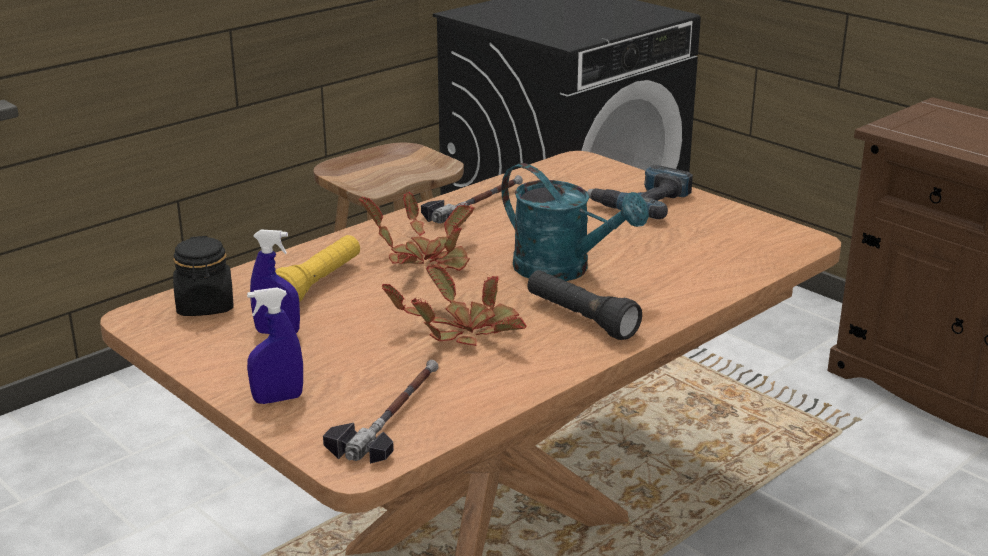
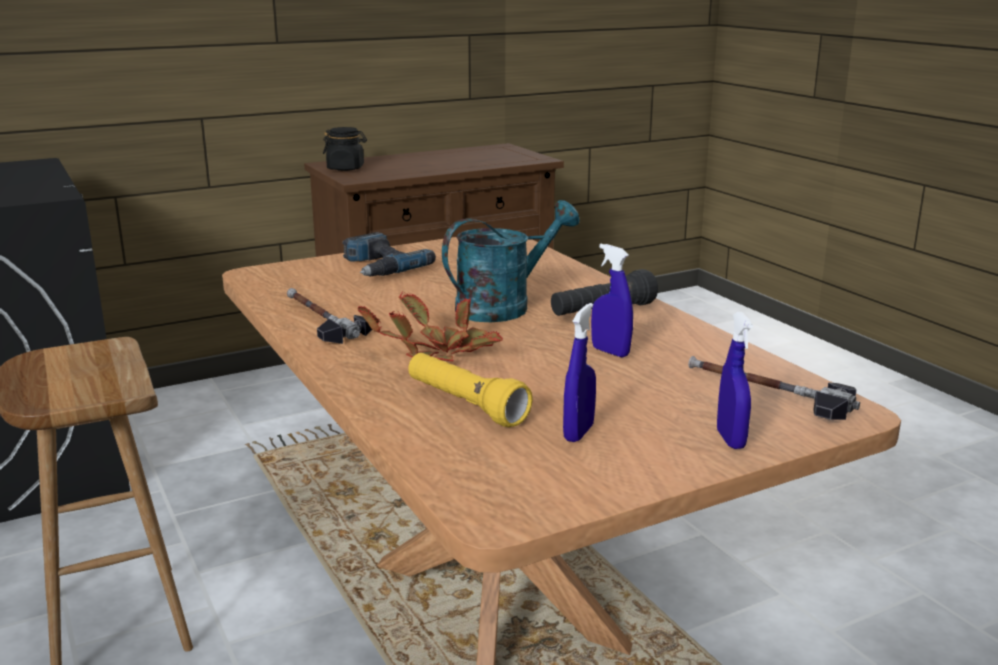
camera: 75 degrees left, 5 degrees down
black jar [173,236,234,316] -> black jar moved to [323,127,367,171]
potted plant [382,264,527,346] -> blue spray bottle [591,244,633,357]

